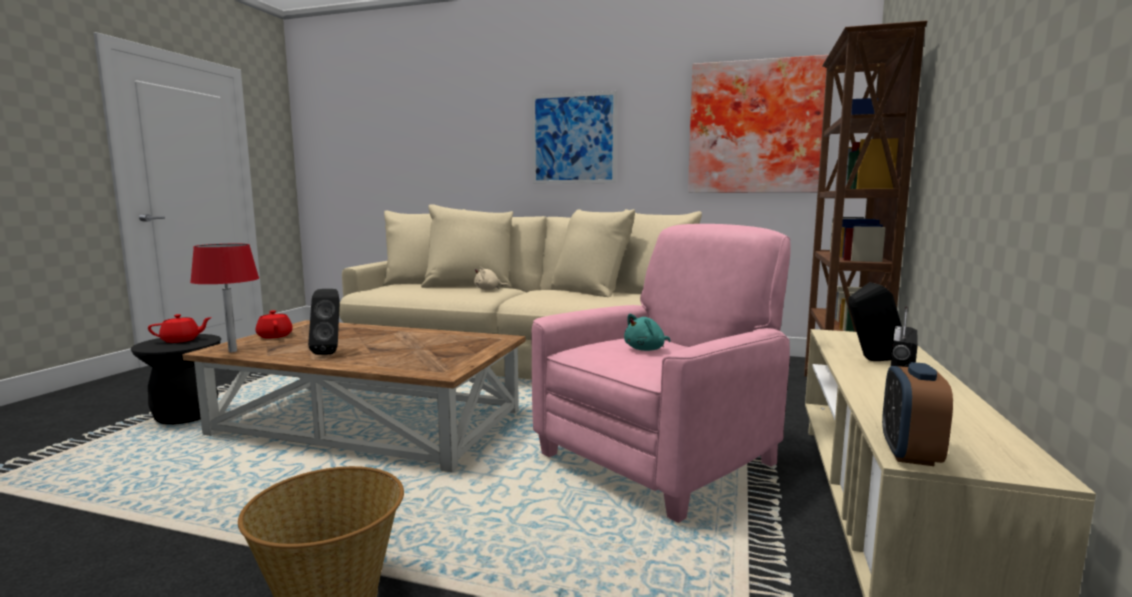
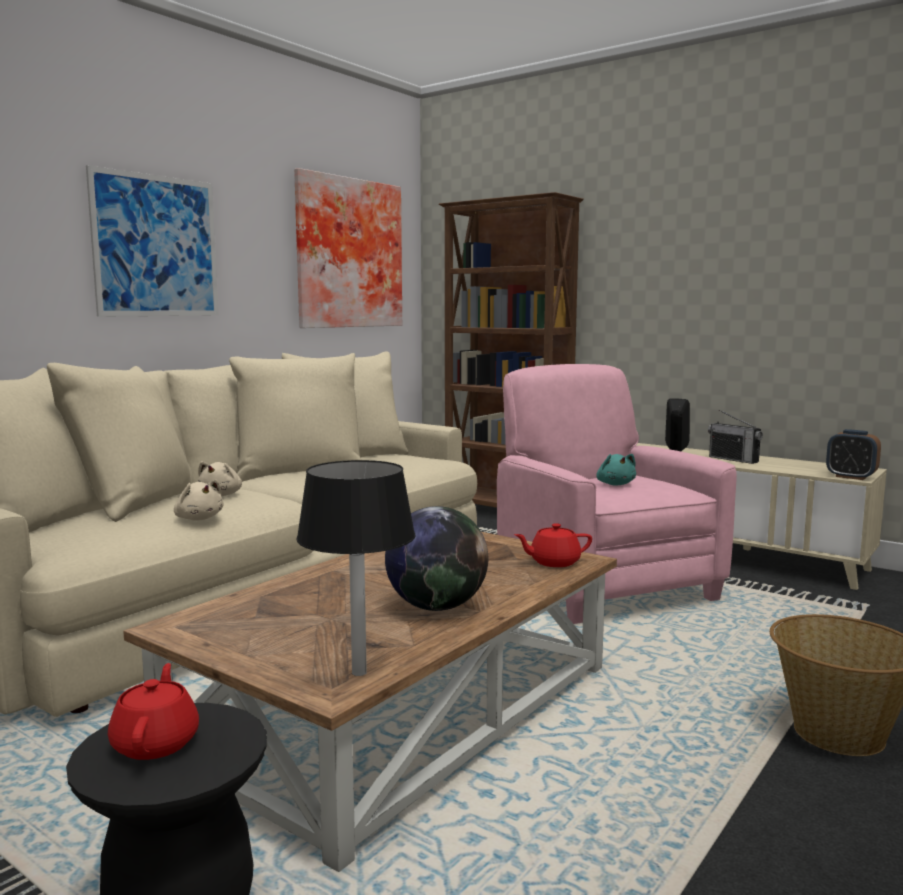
camera: 70 degrees left, 0 degrees up
red table lamp [190,244,259,352] -> black table lamp [296,460,416,676]
red teapot [255,310,293,339] -> red teapot moved to [514,523,592,567]
black speaker [308,289,340,355] -> globe [385,506,488,611]
none -> beige plush toy [174,480,223,521]

